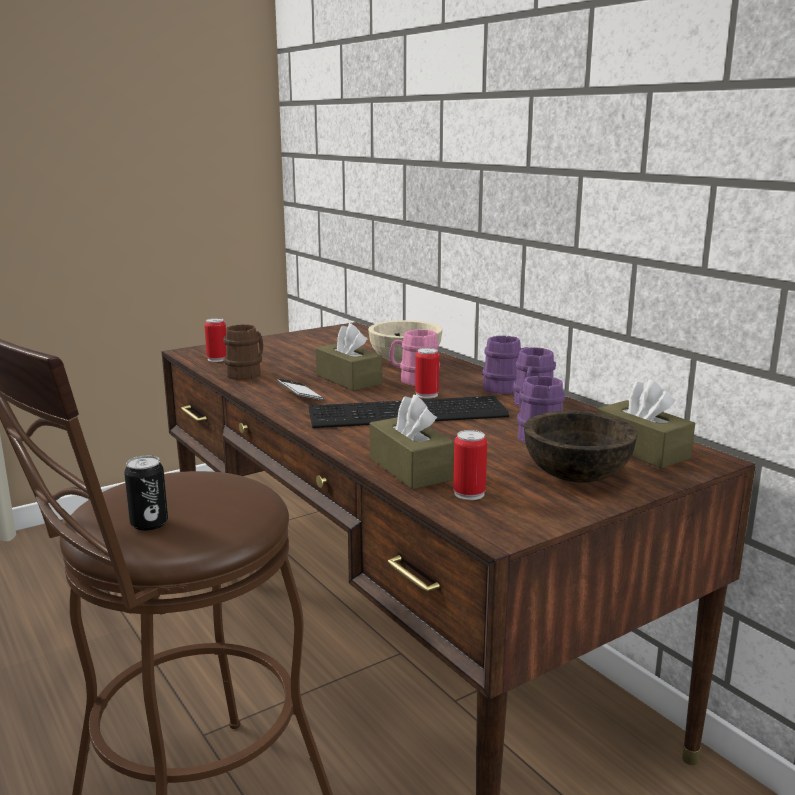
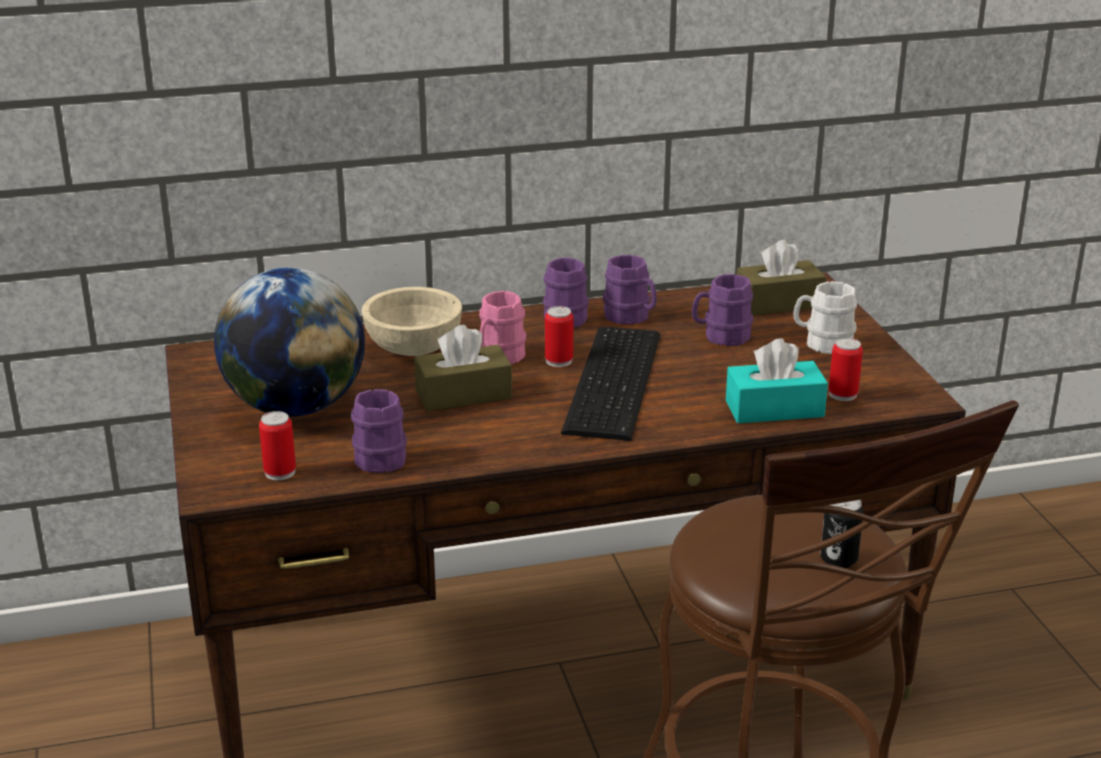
camera: 70 degrees left, 10 degrees up
brown mug [223,324,263,380] -> purple mug [351,389,407,473]
phone [277,379,324,401] -> none
brown tissue box [370,395,454,490] -> turquoise tissue box [726,338,828,423]
brown bowl [524,411,637,483] -> white mug [793,281,857,354]
none -> globe [214,267,365,417]

